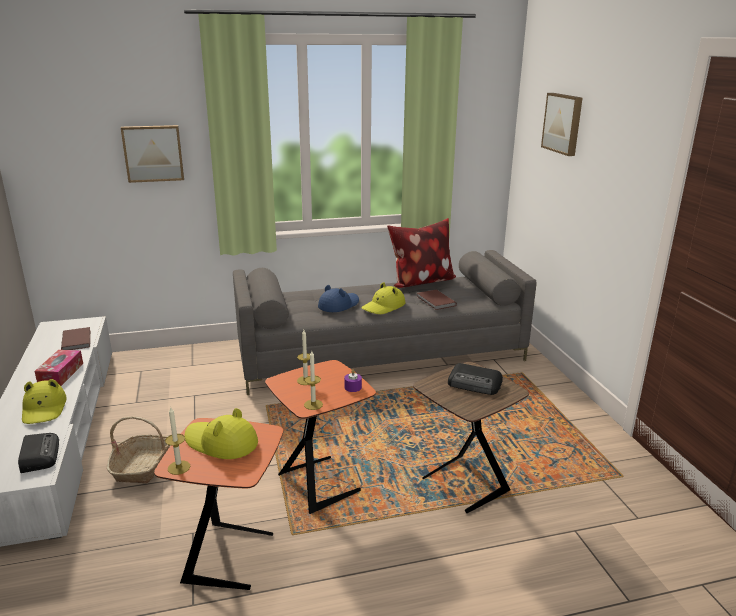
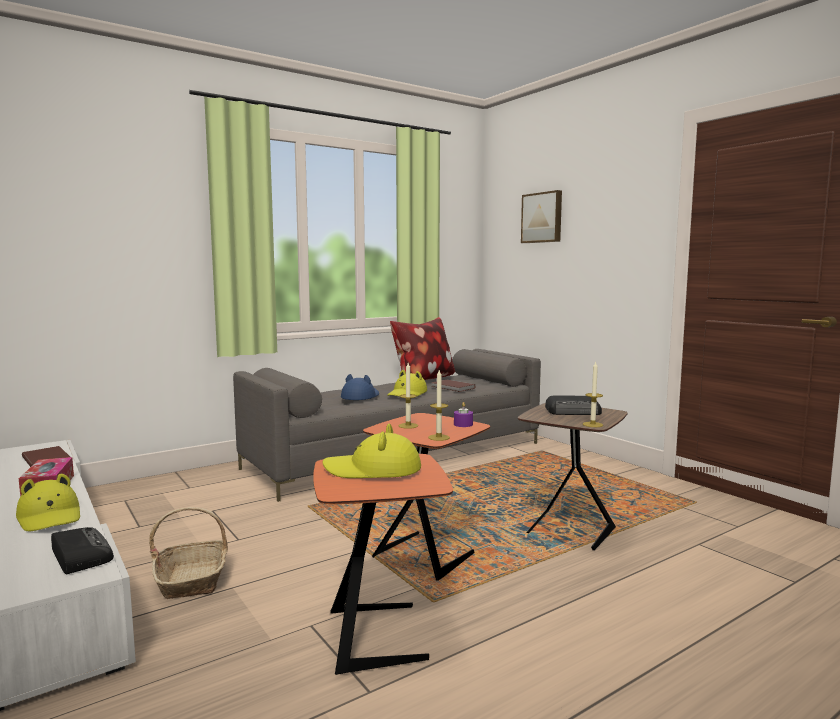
camera: 20 degrees left, 15 degrees down
picture [121,125,184,183] -> none
candle [165,407,190,475] -> candle moved to [583,361,603,427]

